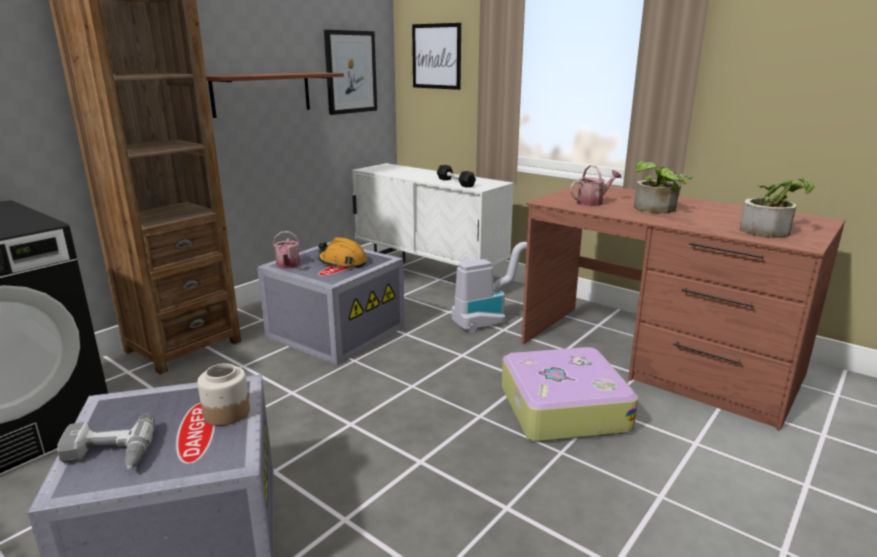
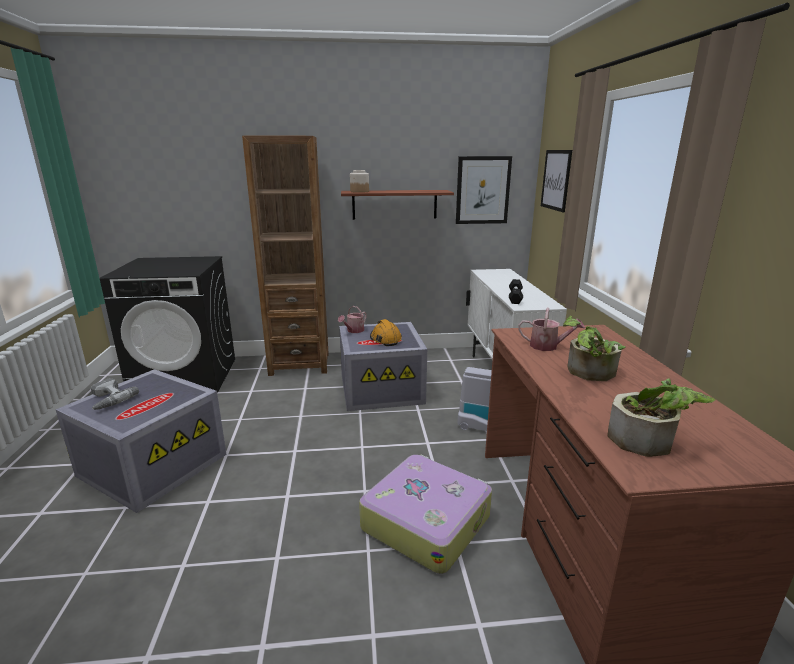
camera: 45 degrees right, 0 degrees up
jar [197,363,250,426] -> jar moved to [350,170,369,193]

